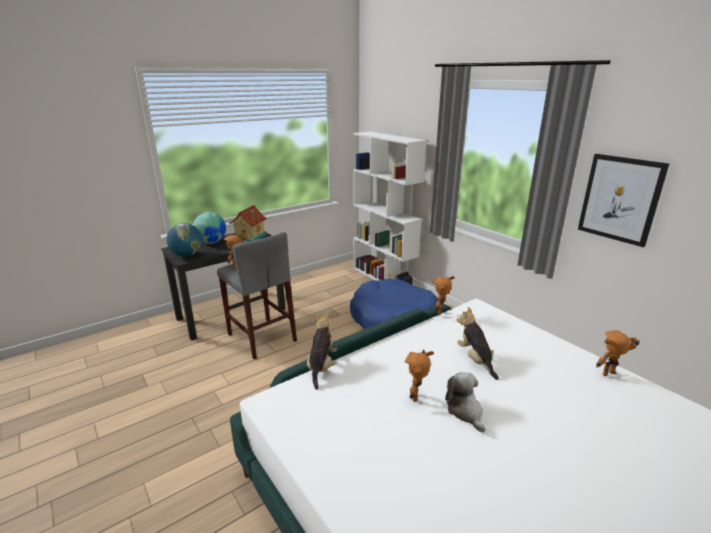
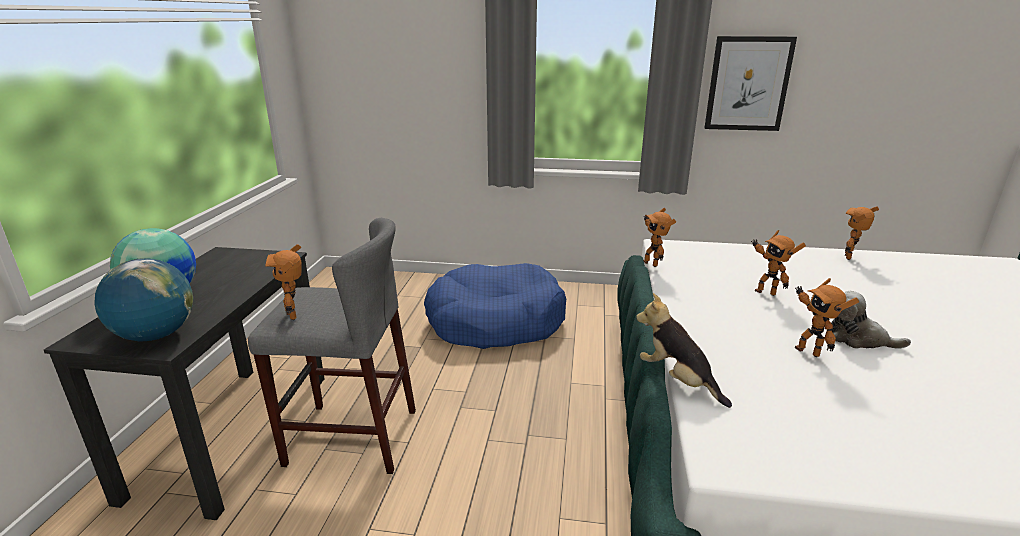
camera: 45 degrees left, 0 degrees up
toy house [229,205,267,242] -> none
white bookcase [353,131,427,284] -> none
plush toy [457,307,499,380] -> toy robot [751,230,806,296]

